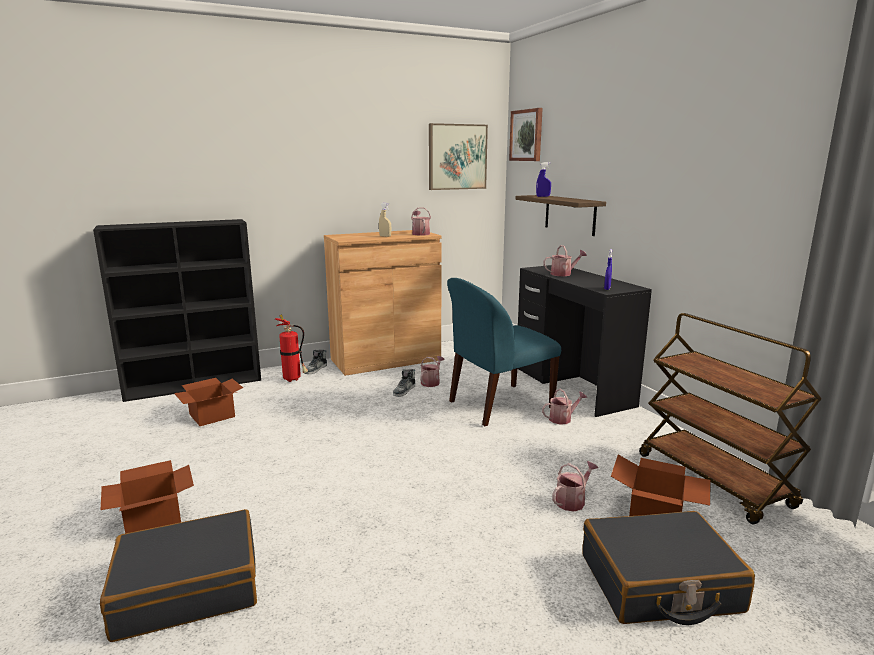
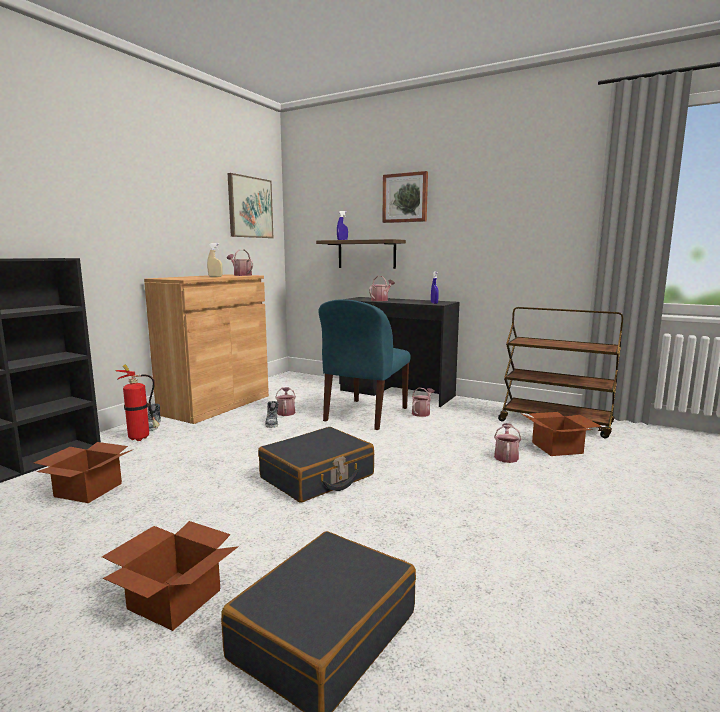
camera: 35 degrees left, 5 degrees down
picture [509,108,543,161] -> picture moved to [382,171,428,223]
black suitcase [583,511,755,625] -> black suitcase moved to [258,427,374,503]

